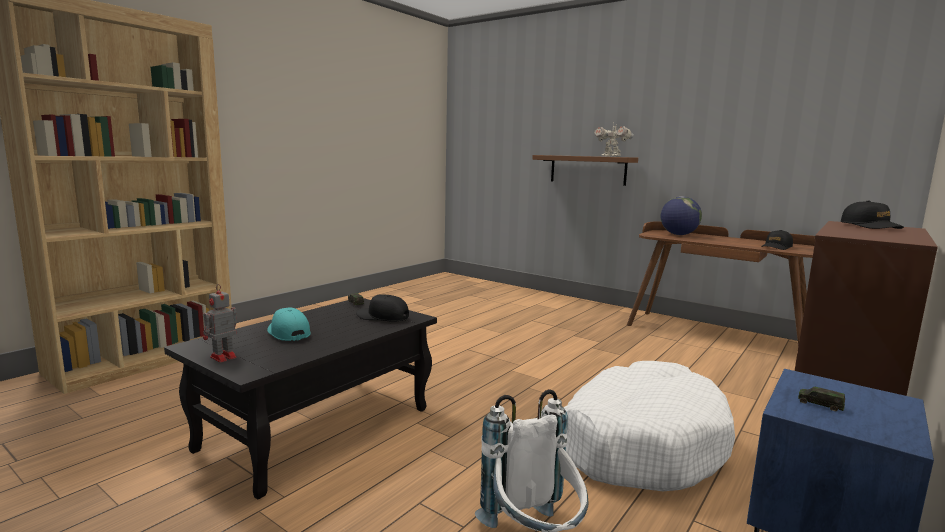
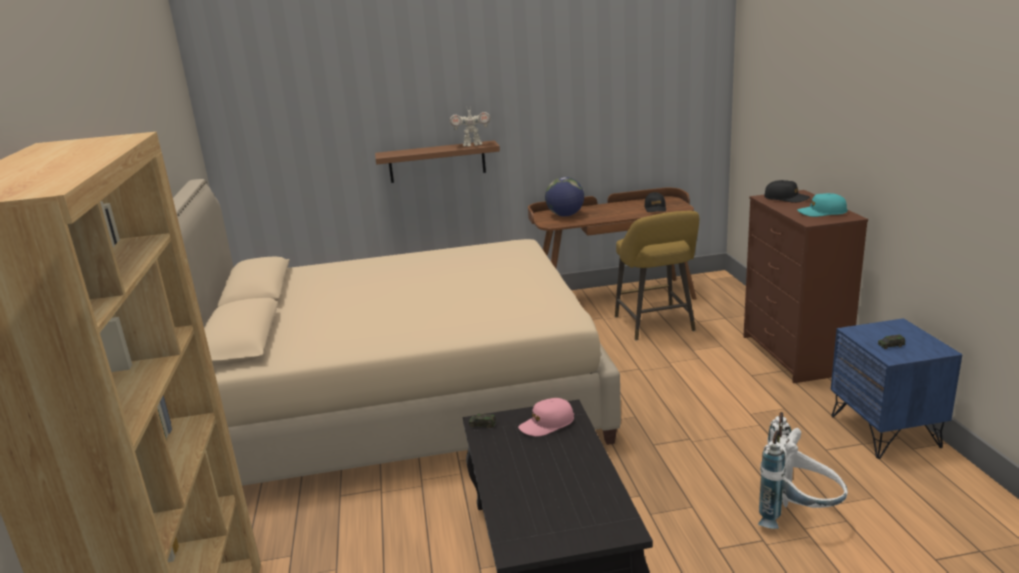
camera: 45 degrees left, 10 degrees up
toy robot [203,284,237,362] -> none
turquoise cap [267,308,311,341] -> turquoise cap moved to [797,193,848,217]
black cap [356,294,409,322] -> pink cap [518,398,574,436]
white dog bed [563,361,735,491] -> none
none -> beige bed [173,179,621,486]
none -> yellow stool [615,211,699,341]

